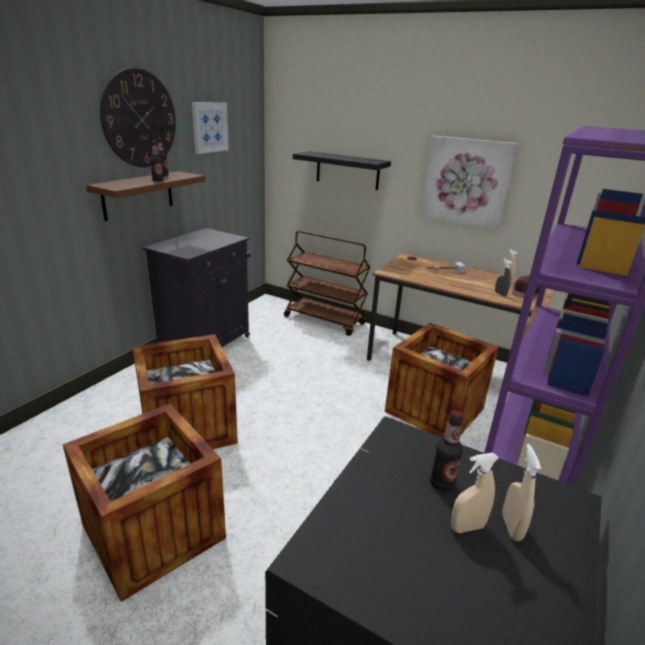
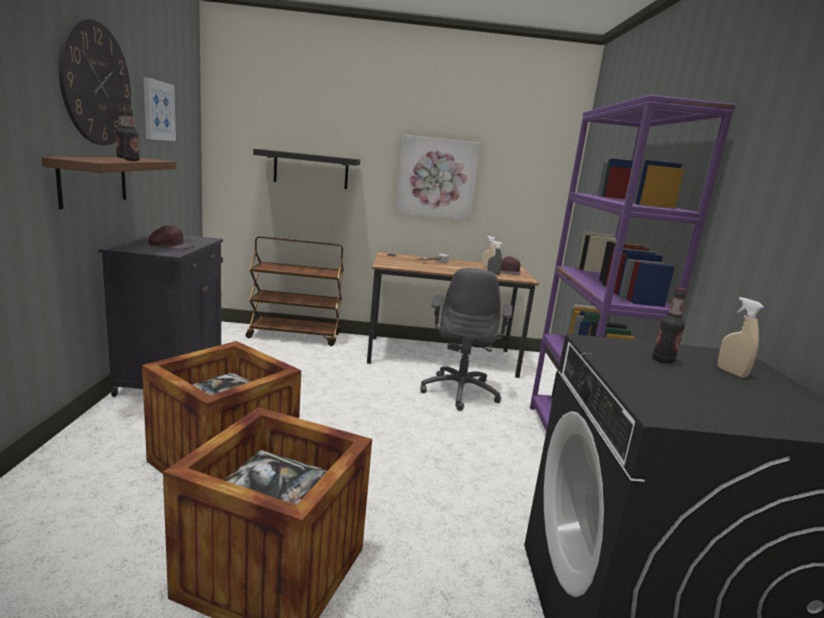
camera: 30 degrees left, 10 degrees down
crate [385,323,499,437] -> grey office chair [420,268,512,411]
beige spray bottle [451,453,499,533] -> none
none -> brown cap [148,225,194,249]

